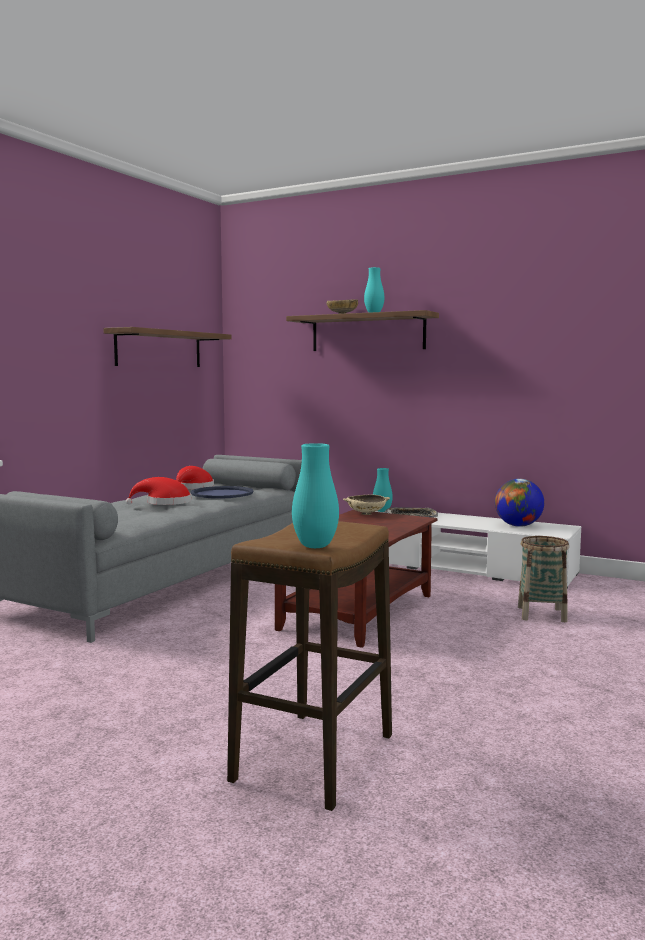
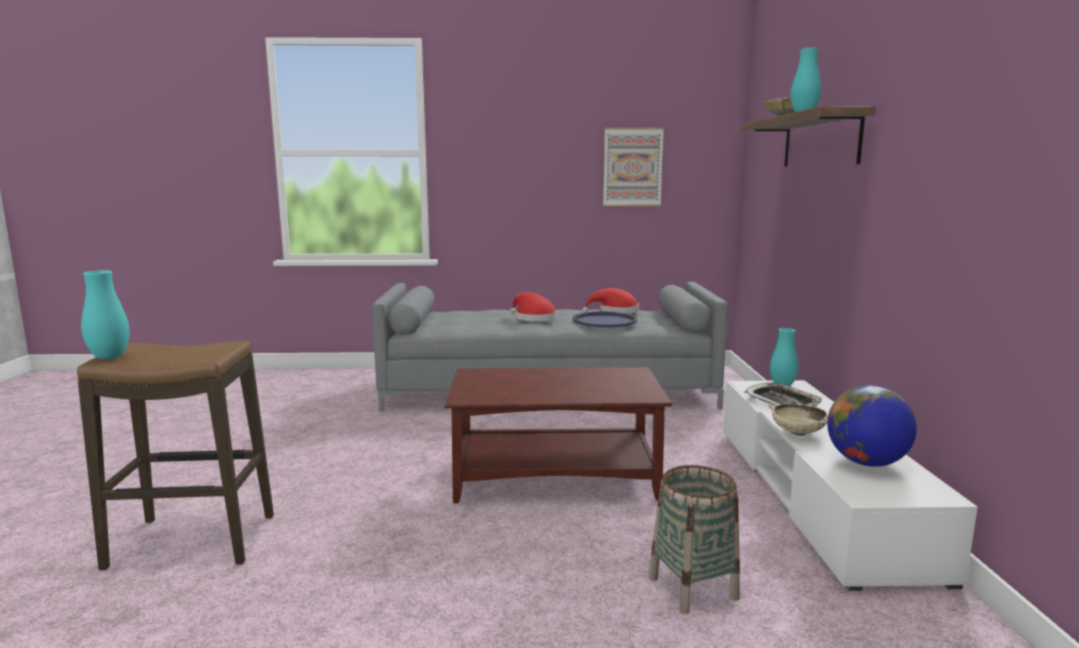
camera: 60 degrees right, 5 degrees up
shelf [103,327,232,367] -> picture [603,128,664,206]
beige bowl [343,495,390,515] -> beige bowl moved to [769,404,828,436]

